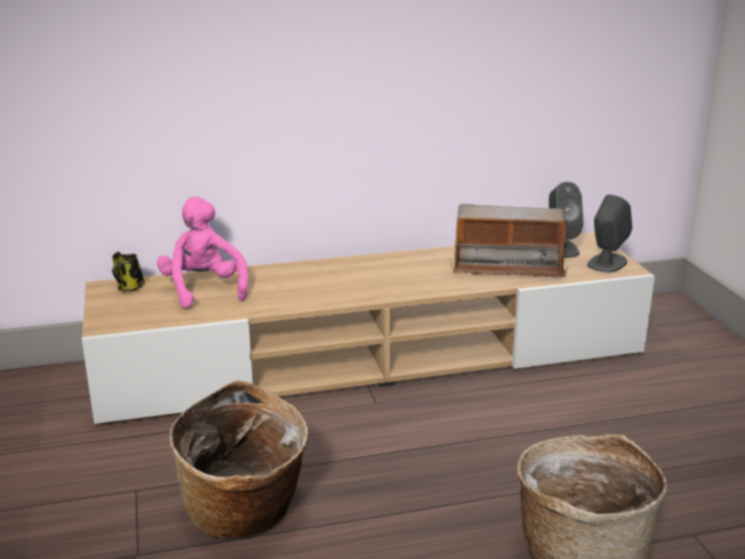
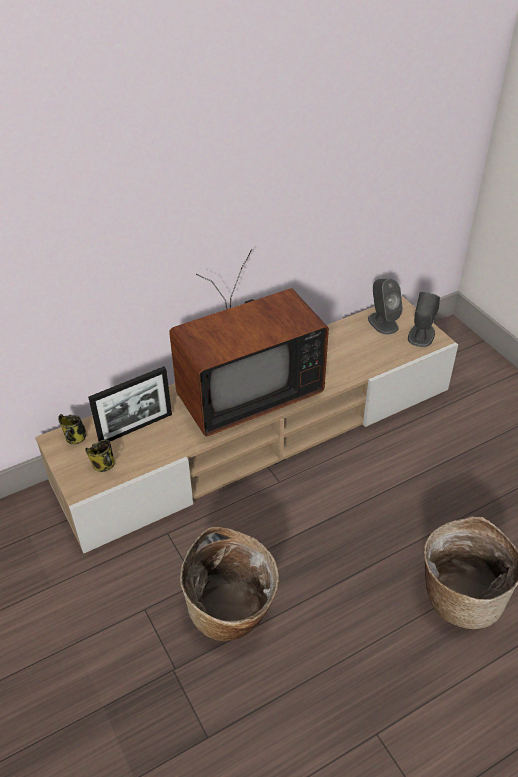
camera: 15 degrees left, 20 degrees up
pink plush toy [157,197,248,308] -> picture frame [88,366,172,441]
radio [450,204,569,277] -> none
none -> mug [85,440,115,472]
none -> television [169,249,329,436]

